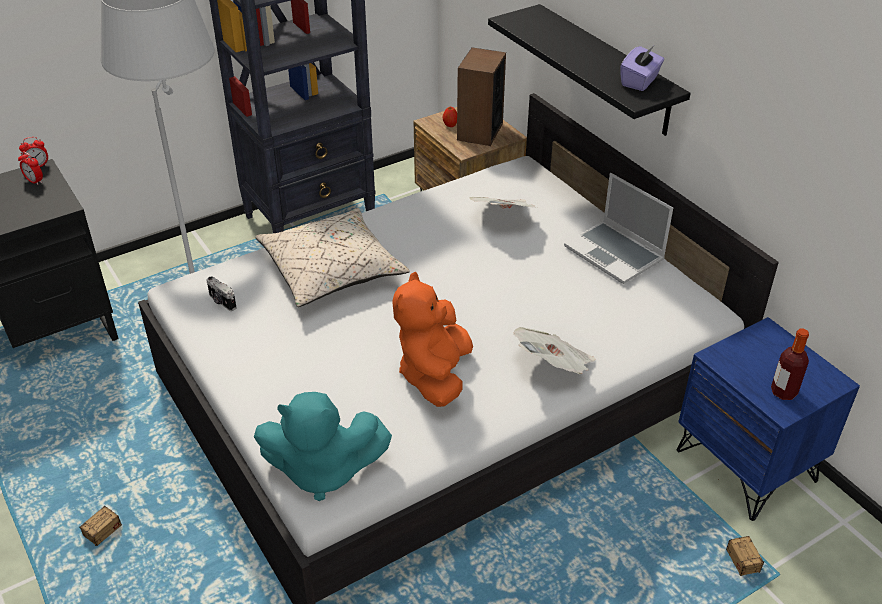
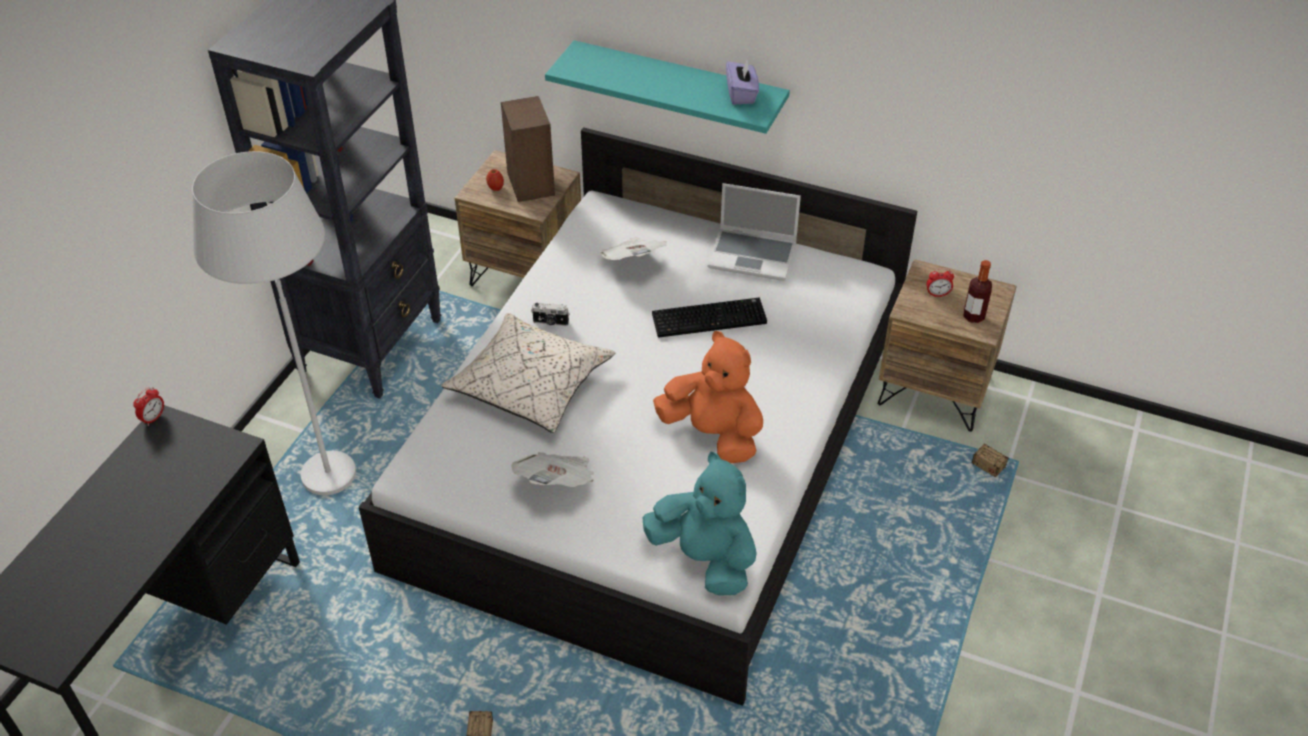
camera: 35 degrees left, 5 degrees up
alarm clock [18,151,43,185] -> alarm clock moved to [926,268,954,297]
camera [206,276,237,311] -> camera moved to [531,303,569,326]
turquoise plush toy [254,392,392,501] -> turquoise plush toy turned 105 degrees counterclockwise [642,452,757,596]
orange plush toy [392,272,473,407] -> orange plush toy turned 150 degrees clockwise [653,331,763,463]
black shelf [488,4,691,136] -> turquoise shelf [545,40,790,134]
newspaper [513,327,595,374] -> newspaper moved to [511,452,594,487]
blue nightstand [676,317,860,521] -> brown nightstand [877,259,1017,432]
none -> keyboard [652,298,767,338]

